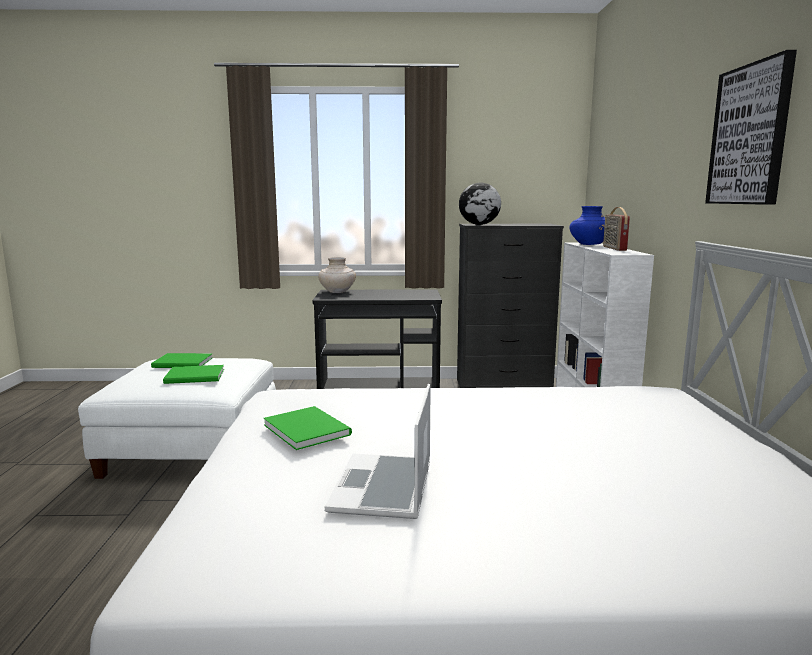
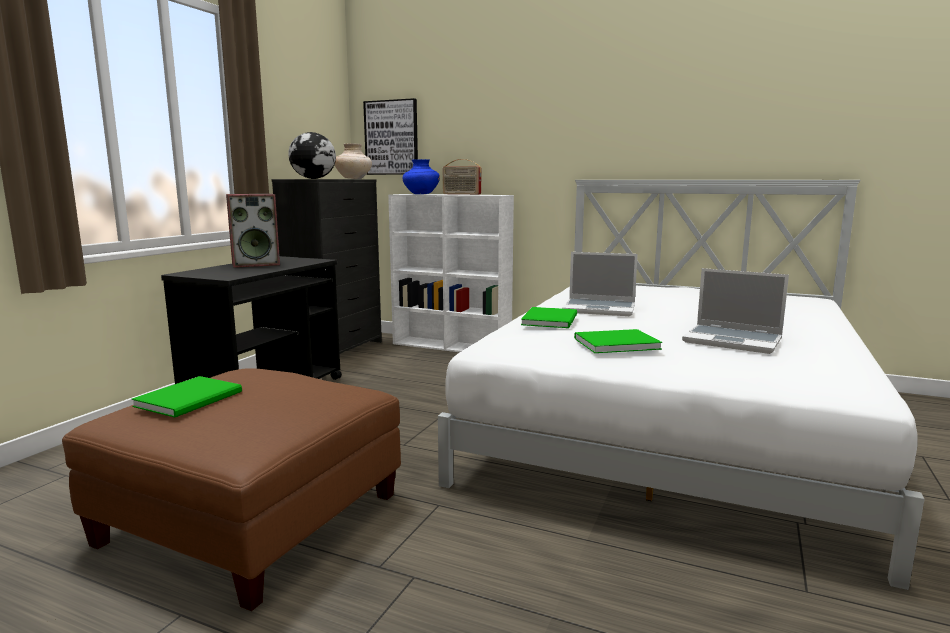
camera: 65 degrees left, 0 degrees up
white ottoman [78,358,276,479] -> brown ottoman [62,368,401,611]
green book [163,365,224,384] -> green book moved to [521,307,577,328]
beige vase [318,257,356,293] -> beige vase moved to [335,144,372,179]
picture [705,50,797,205] -> picture moved to [363,98,418,175]
none -> speaker [226,194,280,268]
none -> laptop [562,252,638,316]

